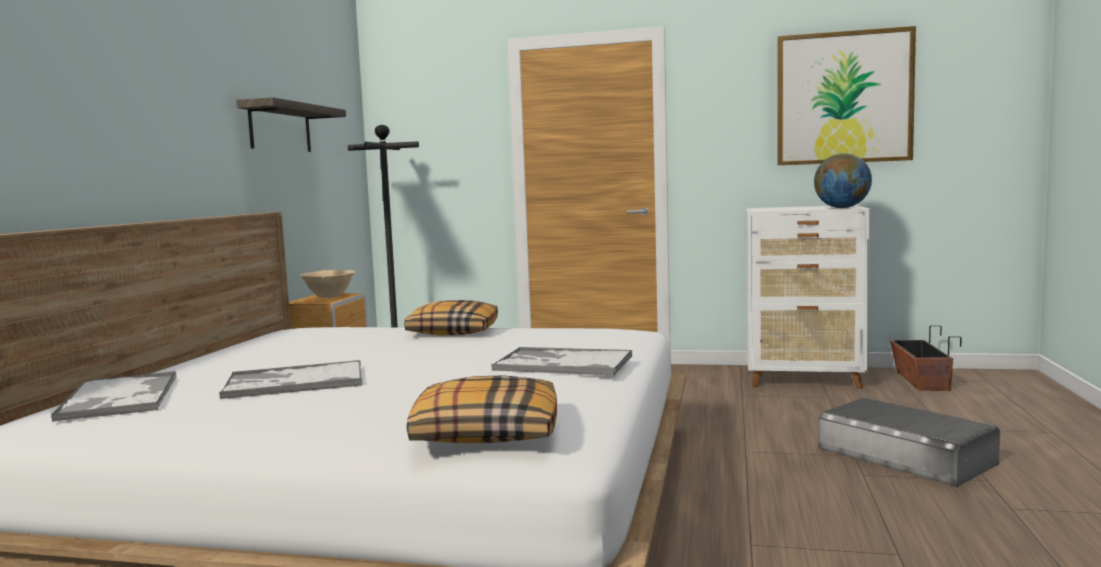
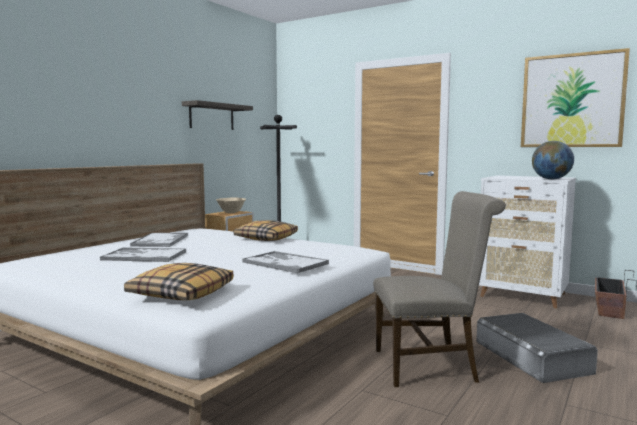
camera: 20 degrees right, 0 degrees up
tray [50,371,177,422] -> tray moved to [130,233,189,247]
none -> beige chair [373,191,506,387]

